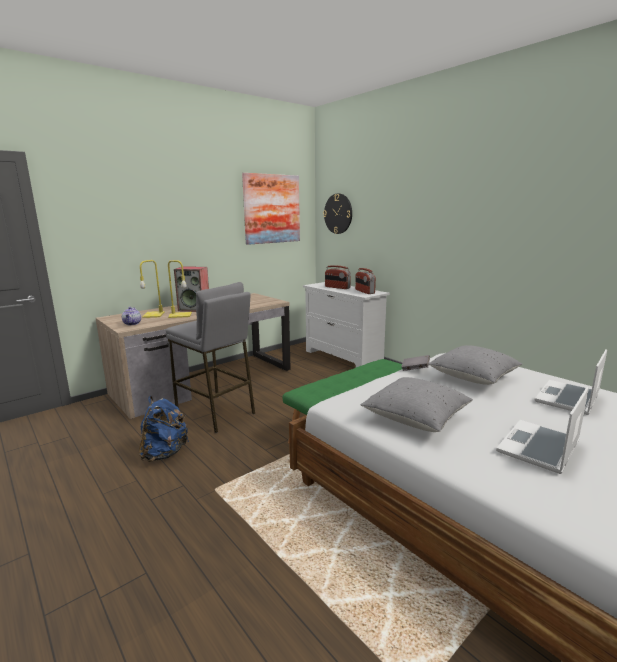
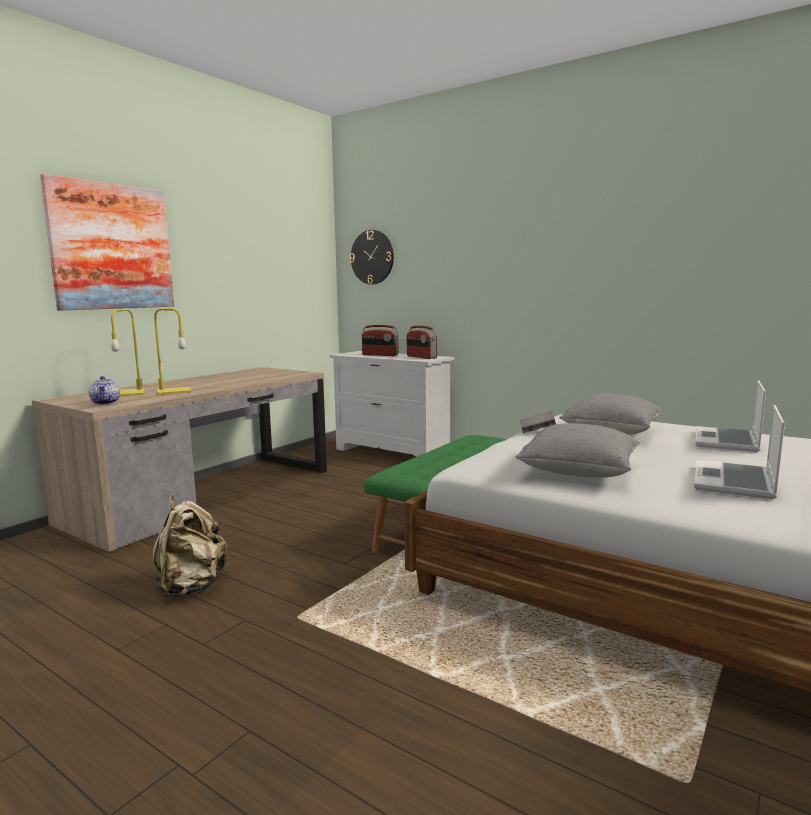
camera: 15 degrees left, 5 degrees down
blue backpack [139,396,189,462] -> beige backpack [152,496,229,597]
grey stool [165,282,255,433] -> none
speaker [174,267,209,312] -> none
picture [242,173,300,245] -> picture moved to [40,174,174,310]

